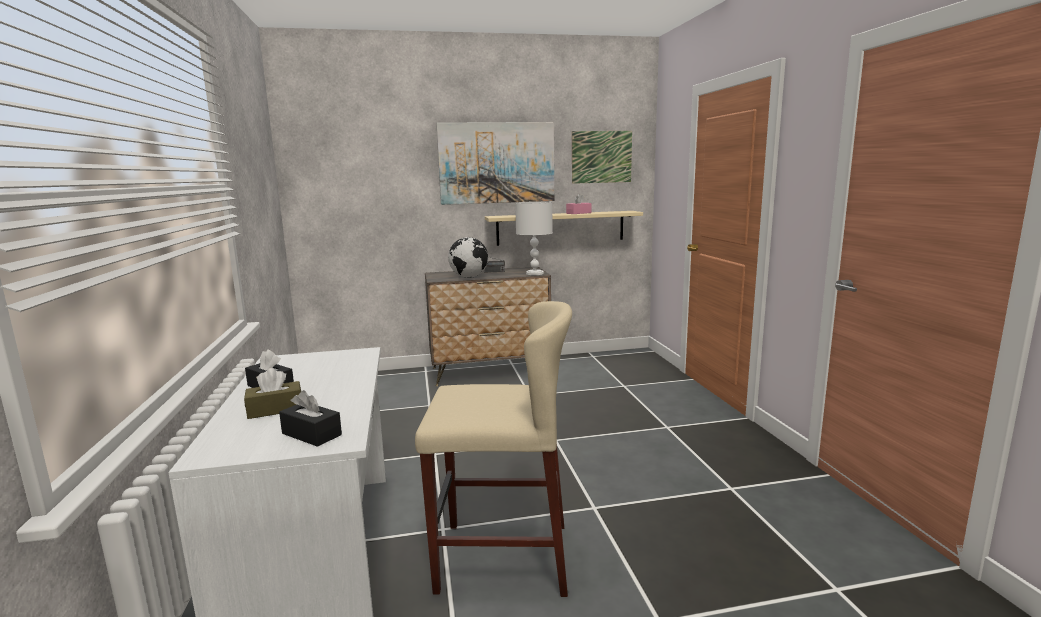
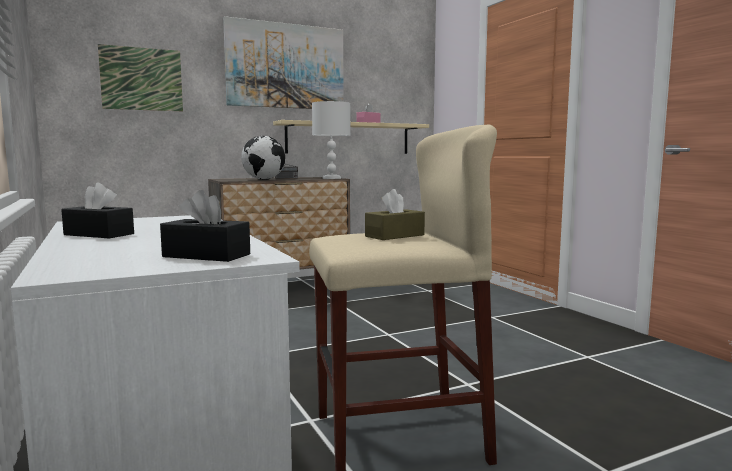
camera: 15 degrees left, 5 degrees down
brown tissue box [244,368,301,419] -> brown tissue box moved to [365,189,425,240]
picture [572,131,632,184] -> picture moved to [98,44,183,111]

